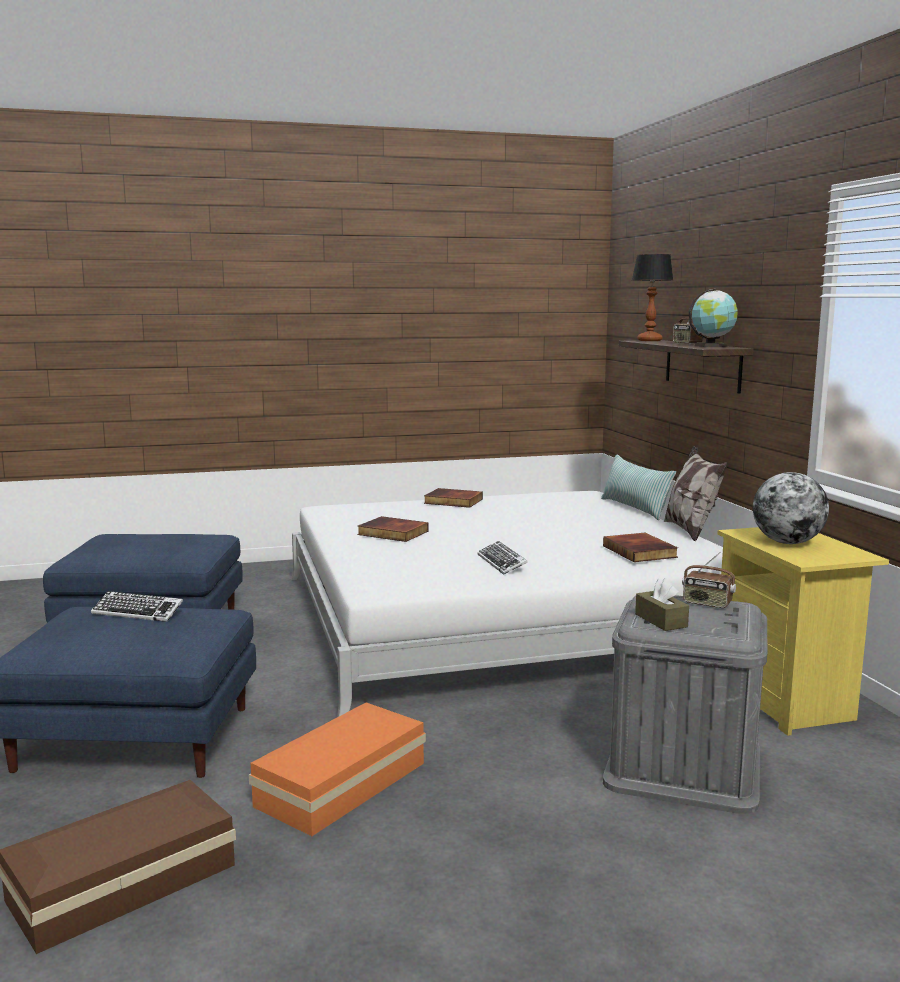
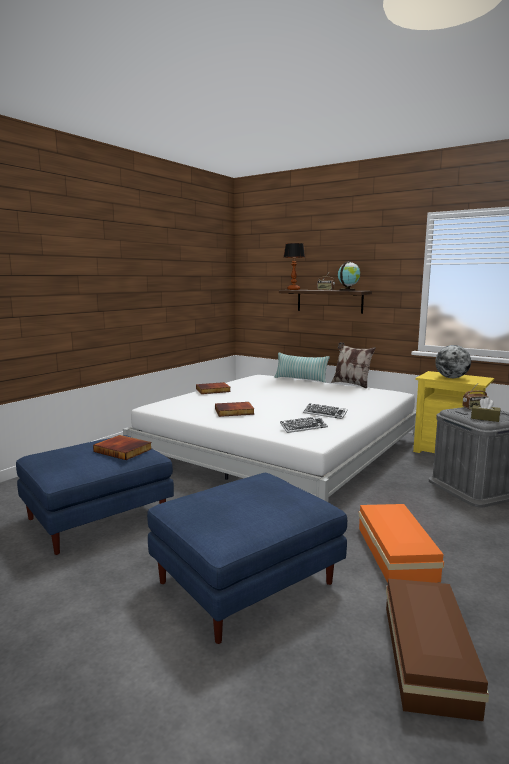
camera: 40 degrees left, 0 degrees up
keyboard [91,591,183,622] -> keyboard moved to [280,416,328,433]
book [603,533,678,562] -> book moved to [93,435,152,460]

